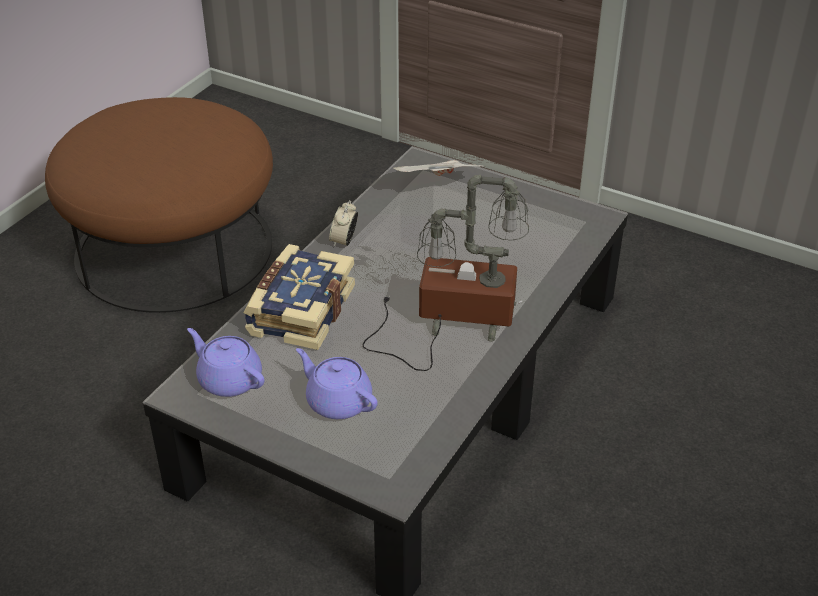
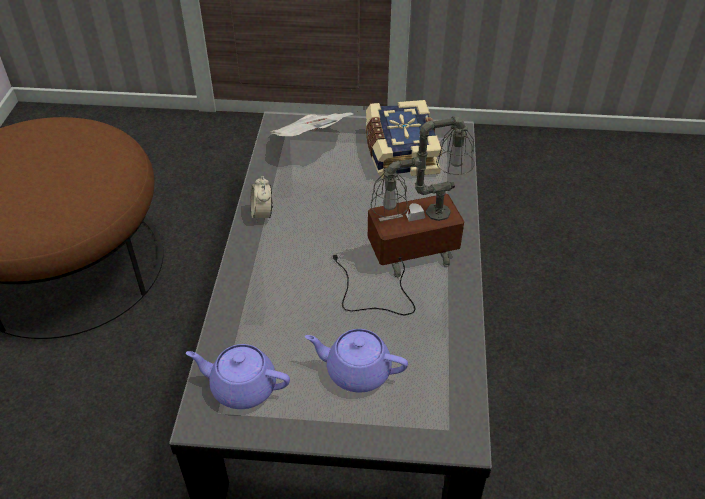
camera: 25 degrees left, 5 degrees up
book [243,244,355,350] -> book moved to [366,100,442,179]

